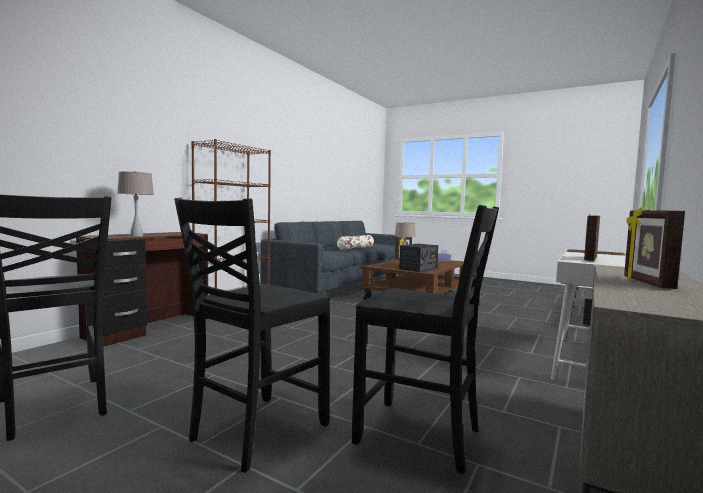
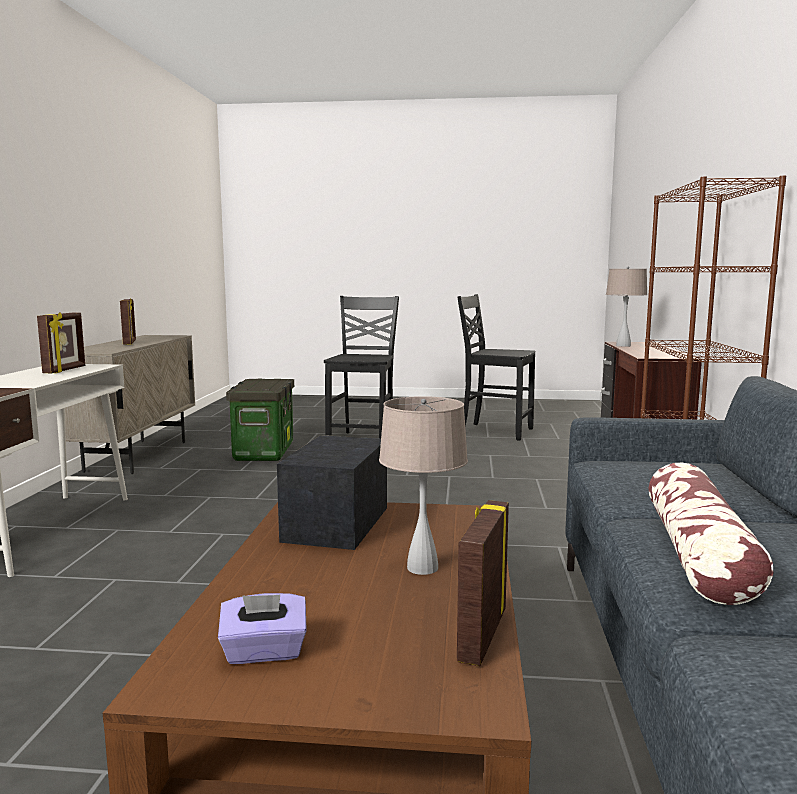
camera: 155 degrees right, 5 degrees up
black chair [352,205,499,474] -> storage box [226,379,294,461]

